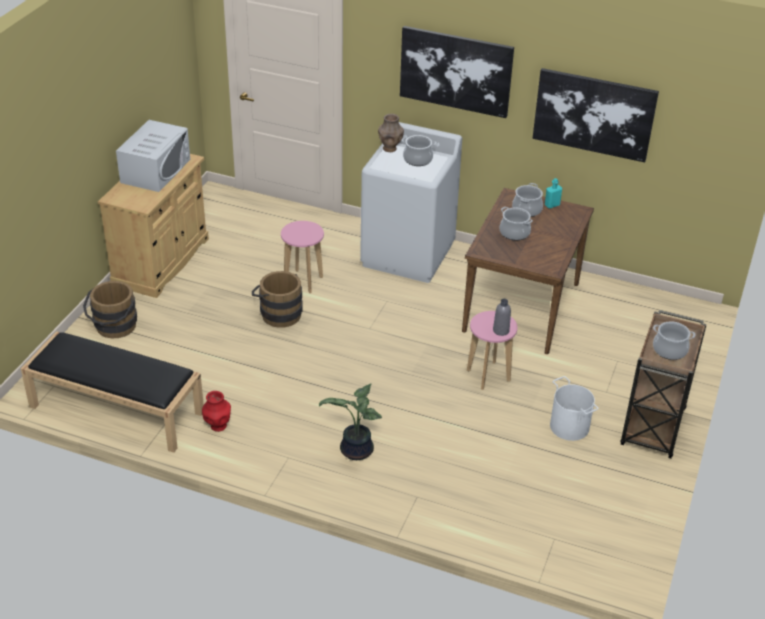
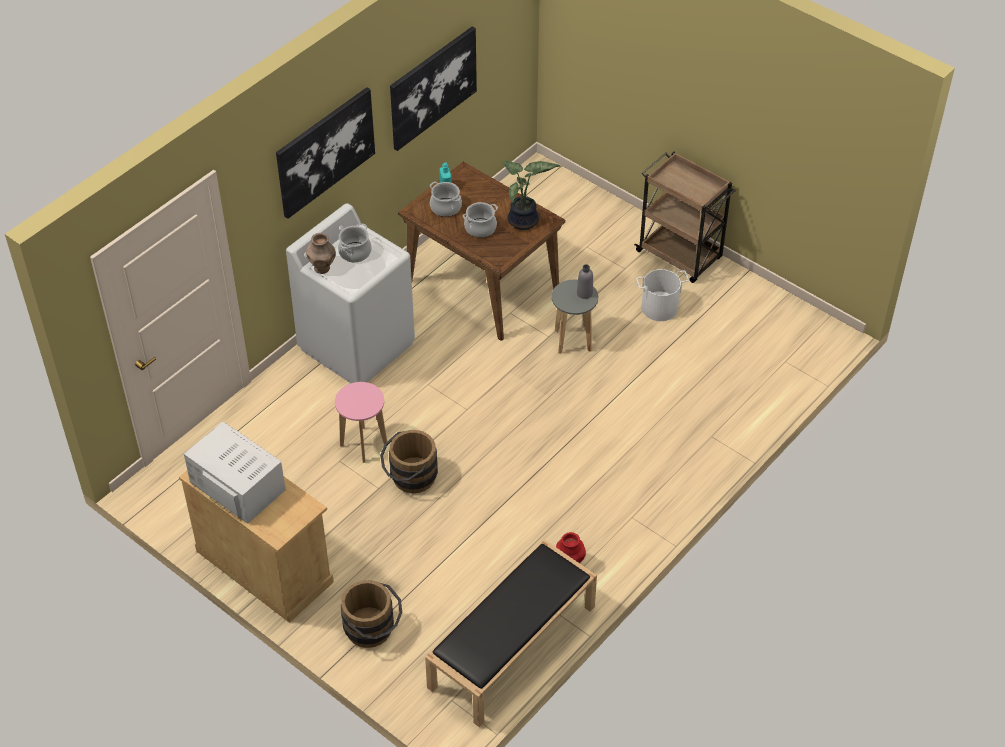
camera: 70 degrees left, 10 degrees up
potted plant [319,383,382,460] -> potted plant moved to [502,161,561,230]
pink stool [467,311,518,390] -> grey stool [552,279,598,354]
cooking pot [653,322,696,360] -> none

